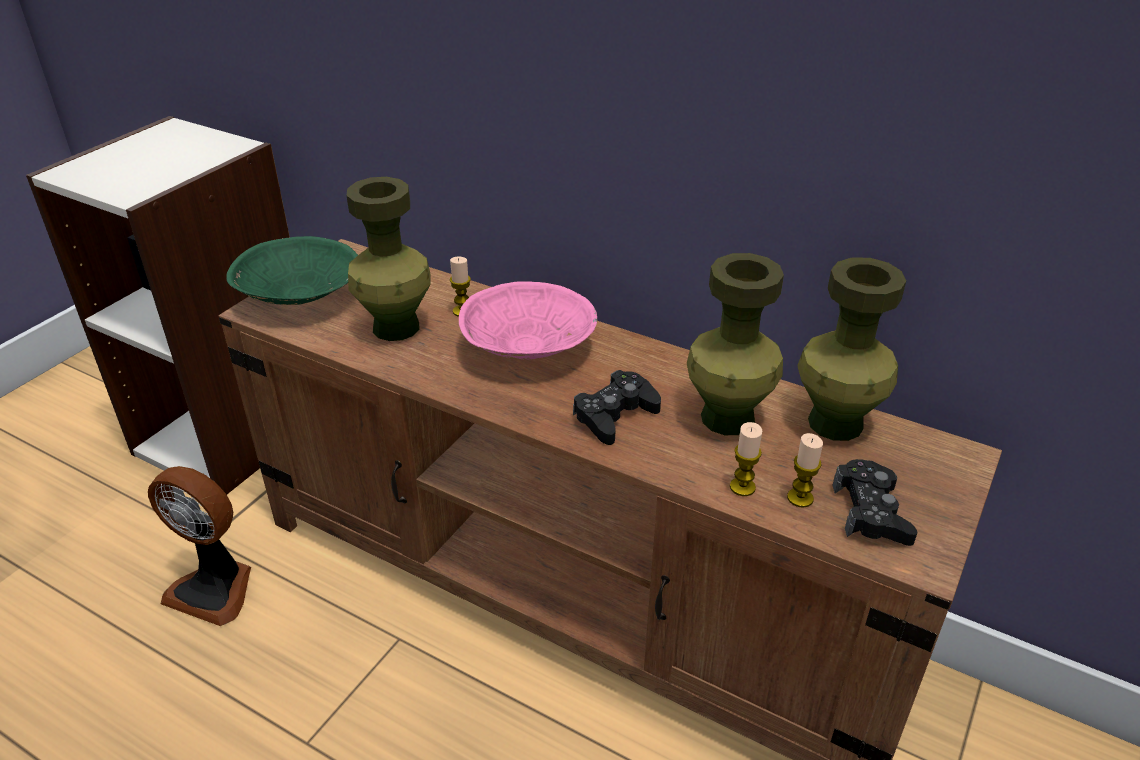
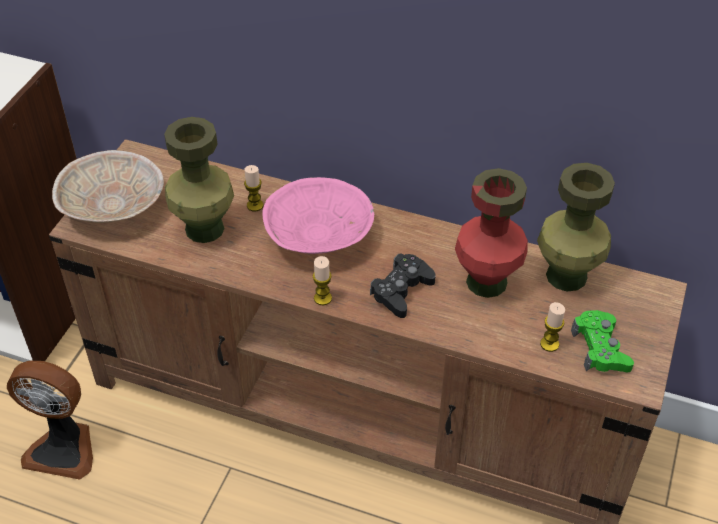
camera: 10 degrees left, 10 degrees up
green bowl [226,236,358,305] -> beige bowl [52,150,164,223]
green vase [687,253,784,435] -> red vase [455,168,528,298]
candle [730,422,762,496] -> candle moved to [313,256,332,305]
black game controller [832,459,917,546] -> green game controller [571,310,634,372]

